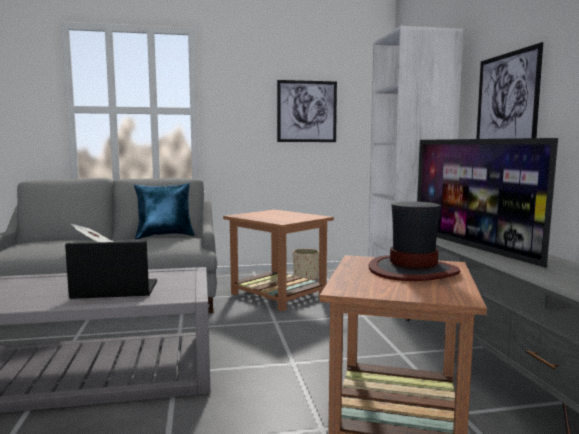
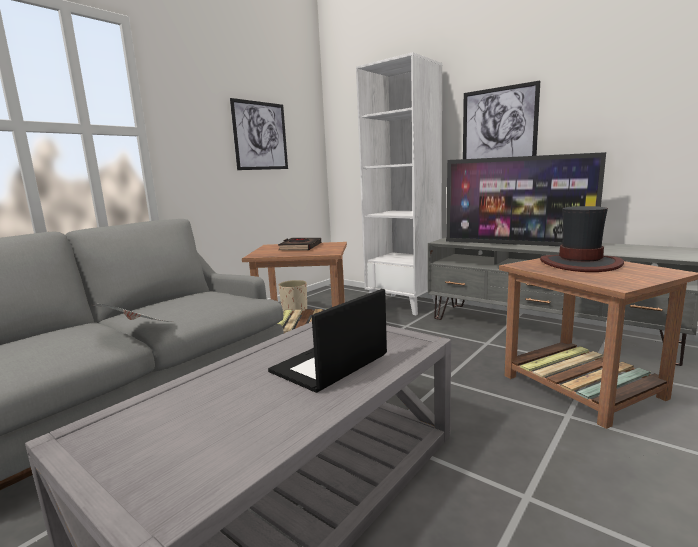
camera: 40 degrees left, 5 degrees up
blue pillow [134,183,195,239] -> none
none -> black book [278,238,321,250]

